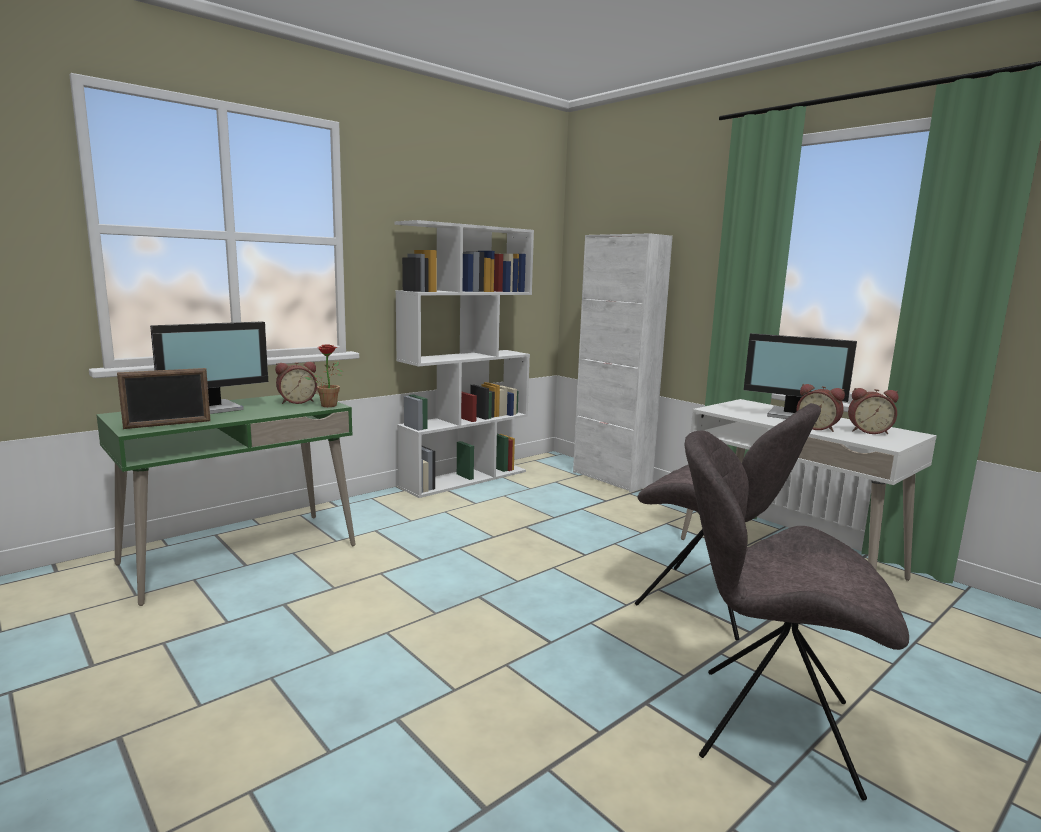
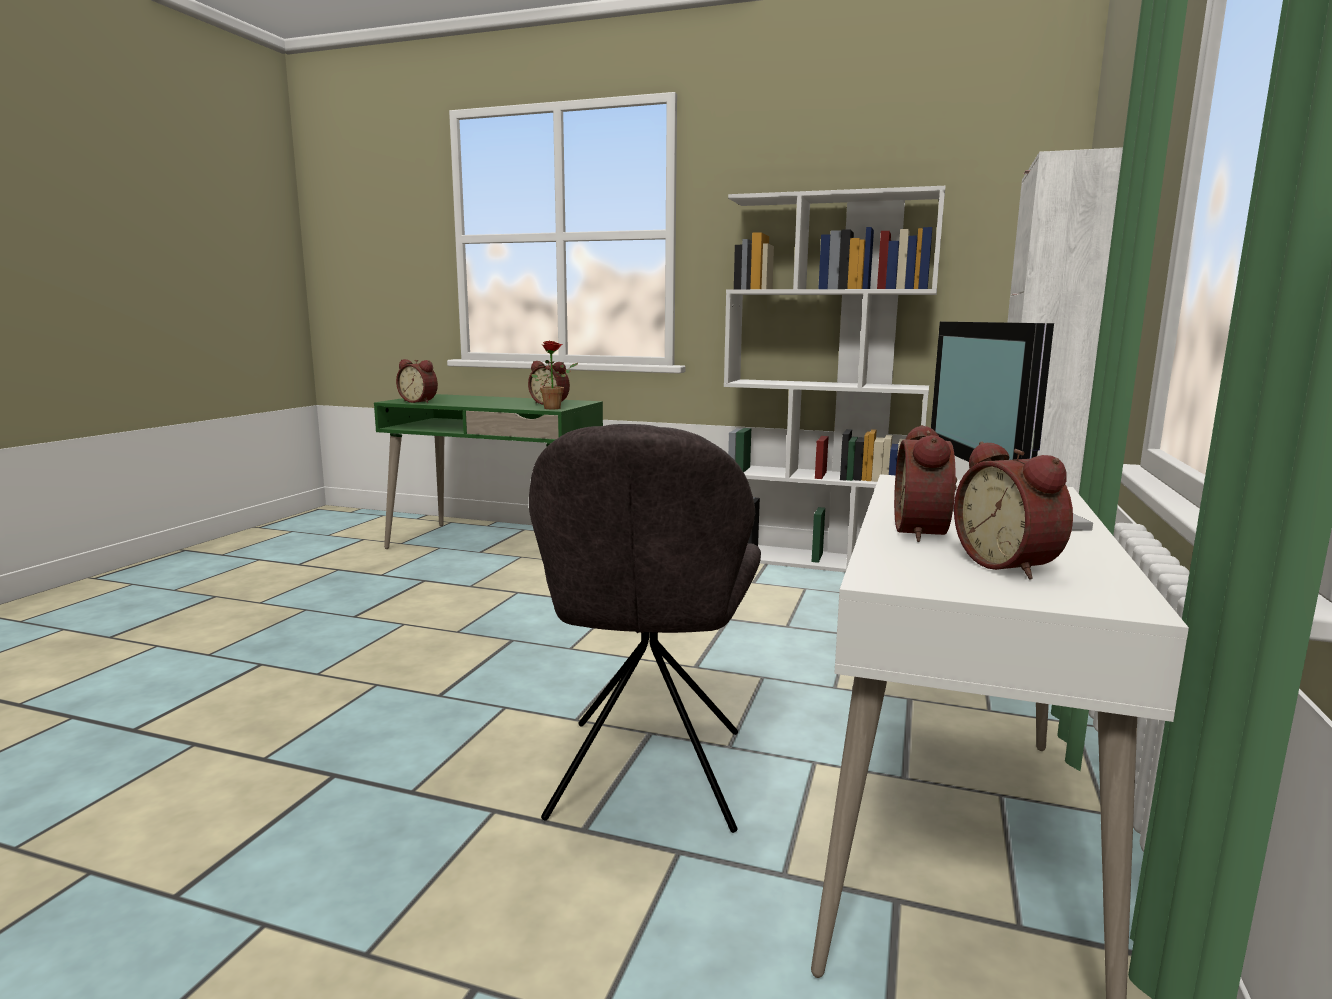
camera: 60 degrees right, 0 degrees up
picture frame [117,368,211,429] -> alarm clock [396,359,438,403]
monitor [150,322,268,414] -> none
grey chair [684,430,909,800] -> none

